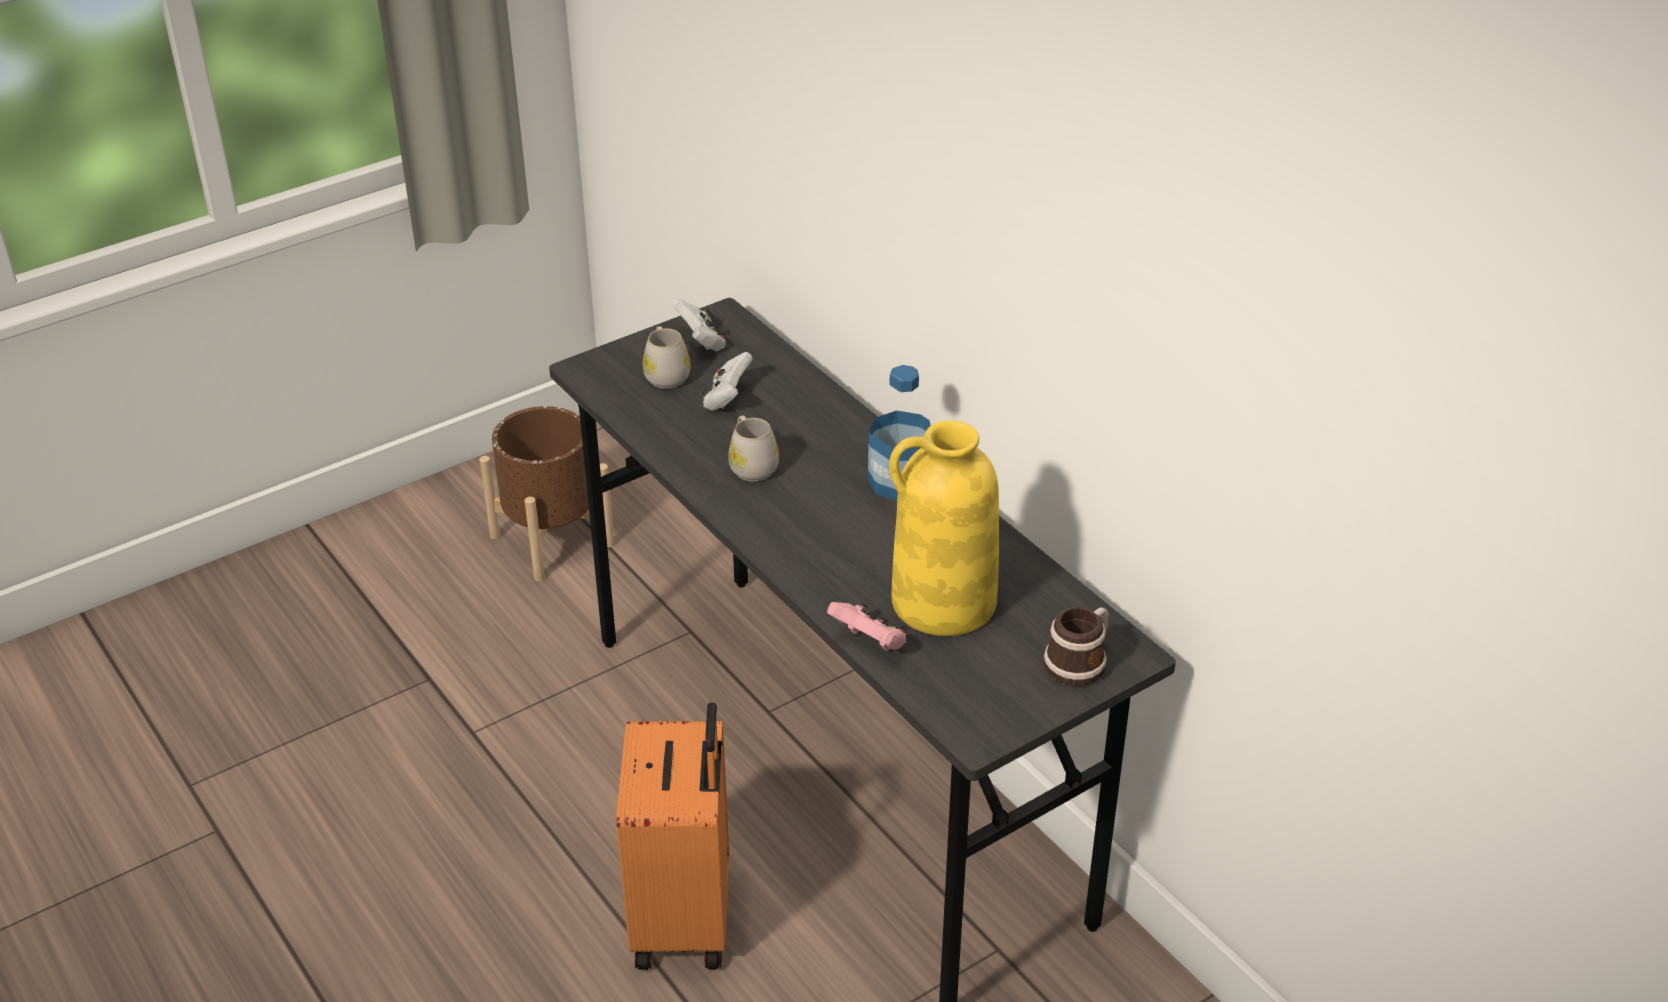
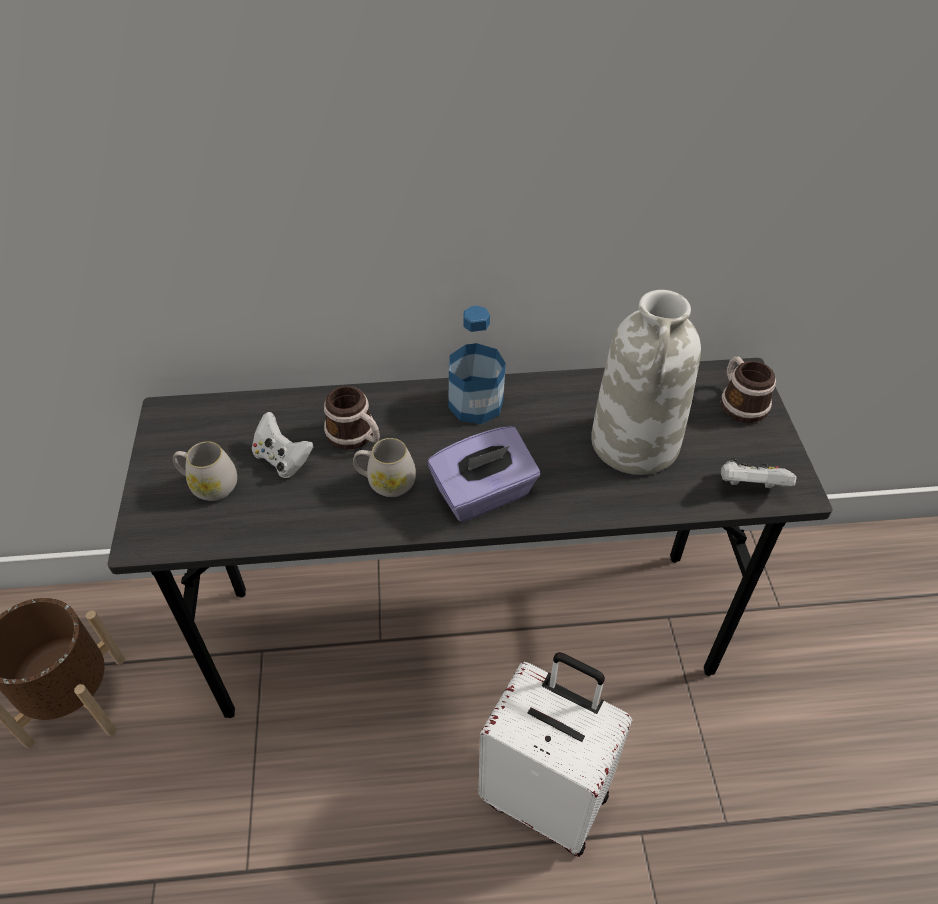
camera: 60 degrees left, 10 degrees up
orange suitcase [616,702,729,970] -> white suitcase [478,652,632,857]
white game controller [672,299,726,351] -> white game controller moved to [721,458,796,488]
pink game controller [827,602,906,651] -> none
yellow vase [889,420,999,636] -> white vase [591,290,701,475]
none -> mug [324,386,380,450]
none -> purple tissue box [428,426,540,522]

